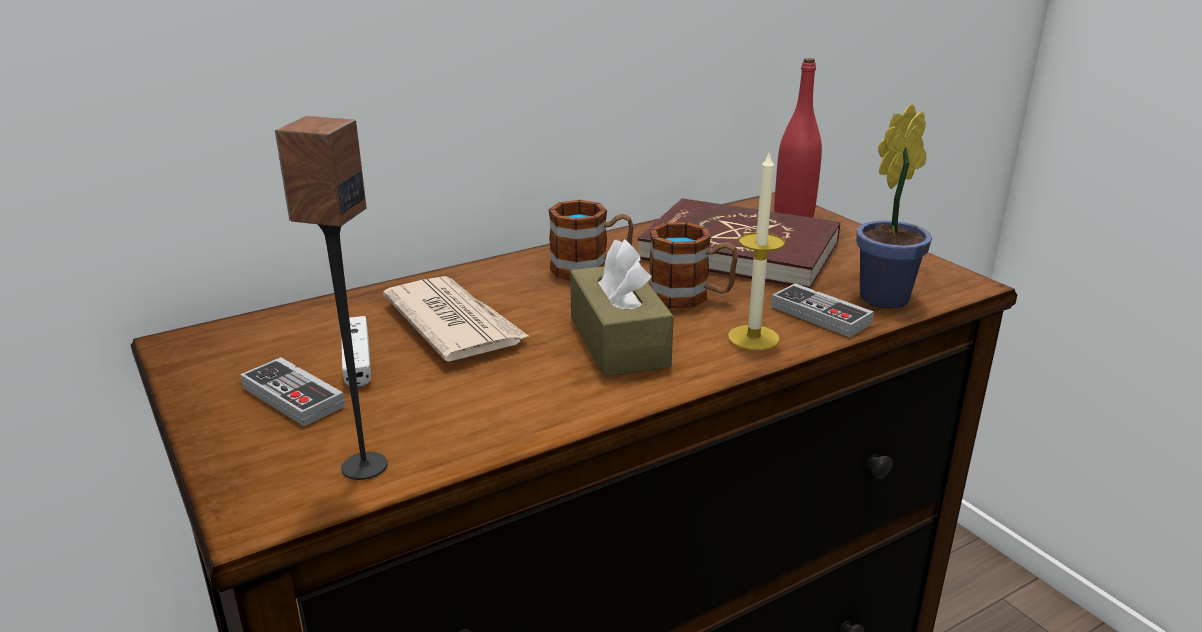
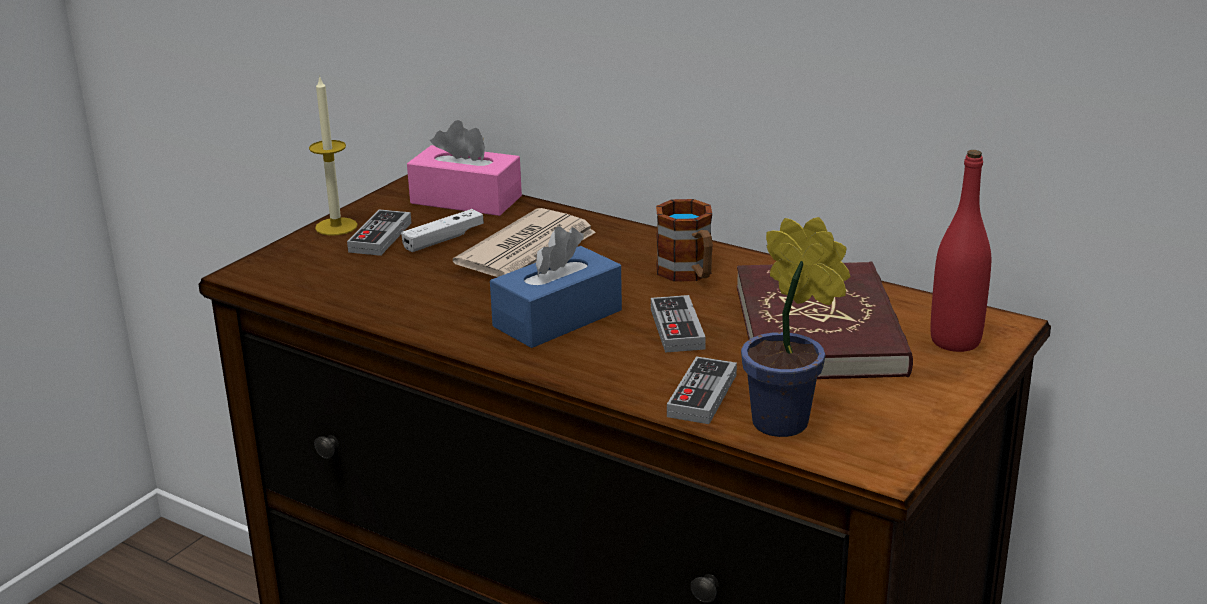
camera: 65 degrees right, 0 degrees up
speaker [275,116,388,480] -> none
brown tissue box [570,239,674,377] -> blue tissue box [490,227,622,348]
mug [649,222,738,308] -> game controller [651,295,706,353]
candle [728,150,785,350] -> candle moved to [309,75,358,236]
none -> pink tissue box [407,120,522,216]

